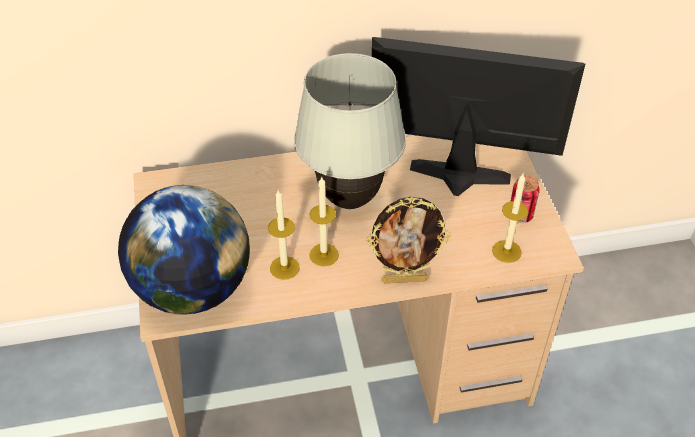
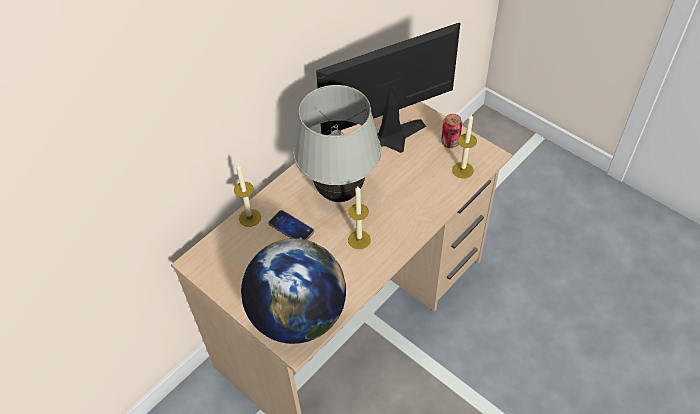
camera: 35 degrees left, 5 degrees up
candle [268,190,300,280] -> candle moved to [234,164,261,227]
picture frame [366,196,451,283] -> none
none -> phone [268,210,314,240]

